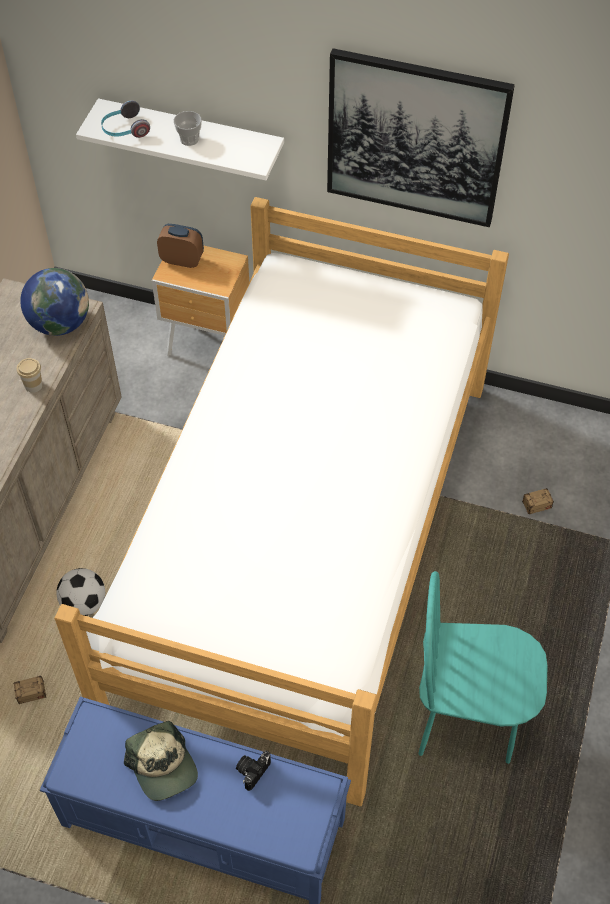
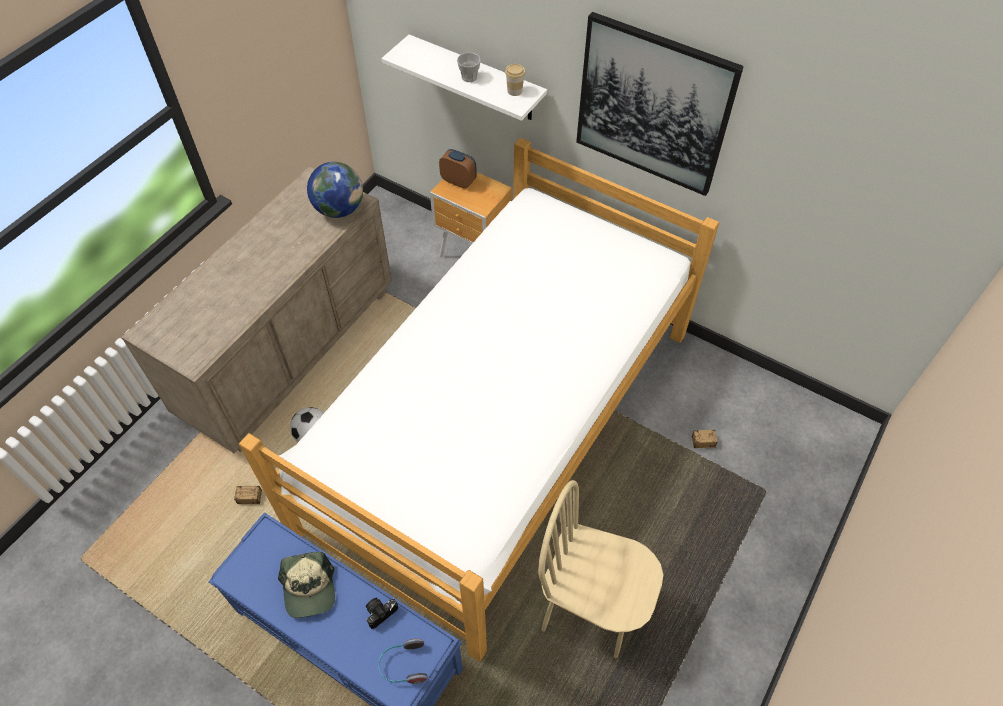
camera: 15 degrees right, 0 degrees up
cup [17,358,43,393] -> cup moved to [505,64,525,96]
headphones [101,100,150,138] -> headphones moved to [379,639,428,684]
turquoise chair [419,571,548,764] -> beige chair [538,480,663,659]

